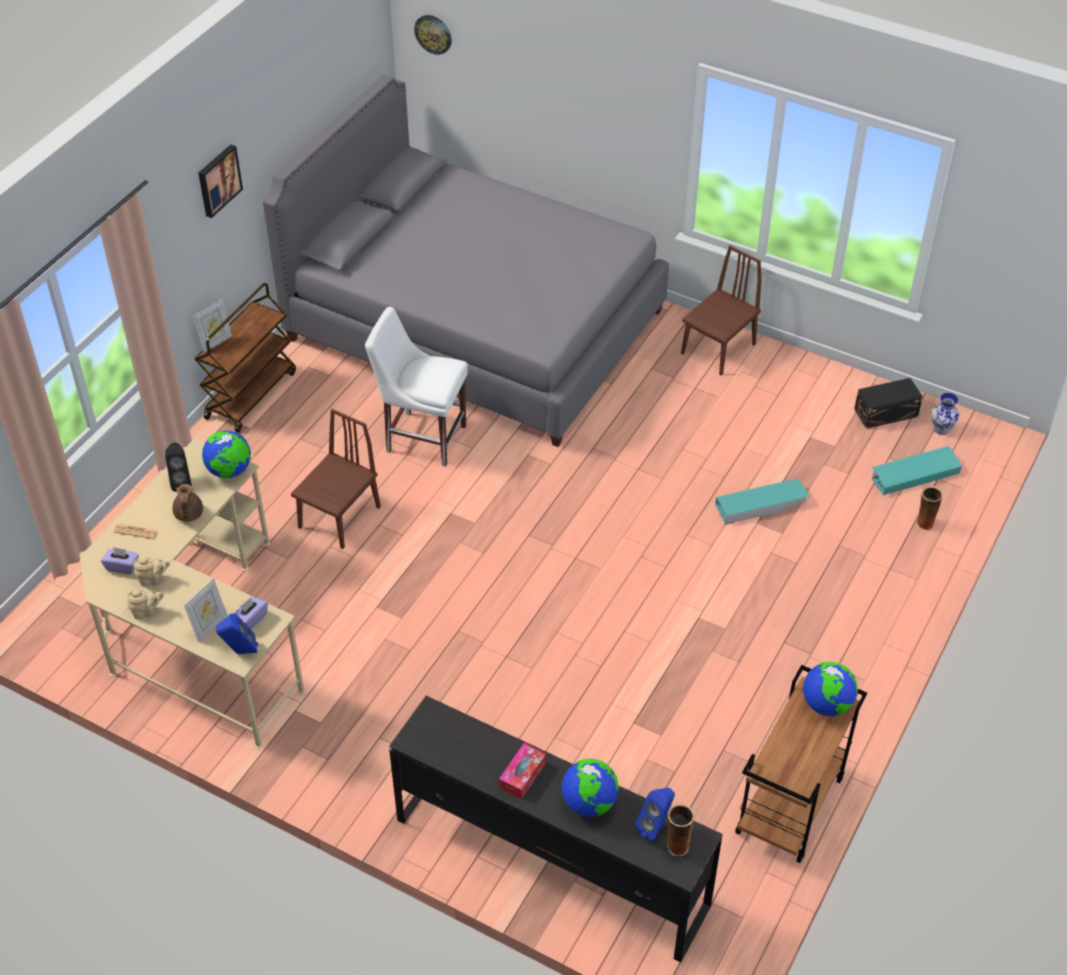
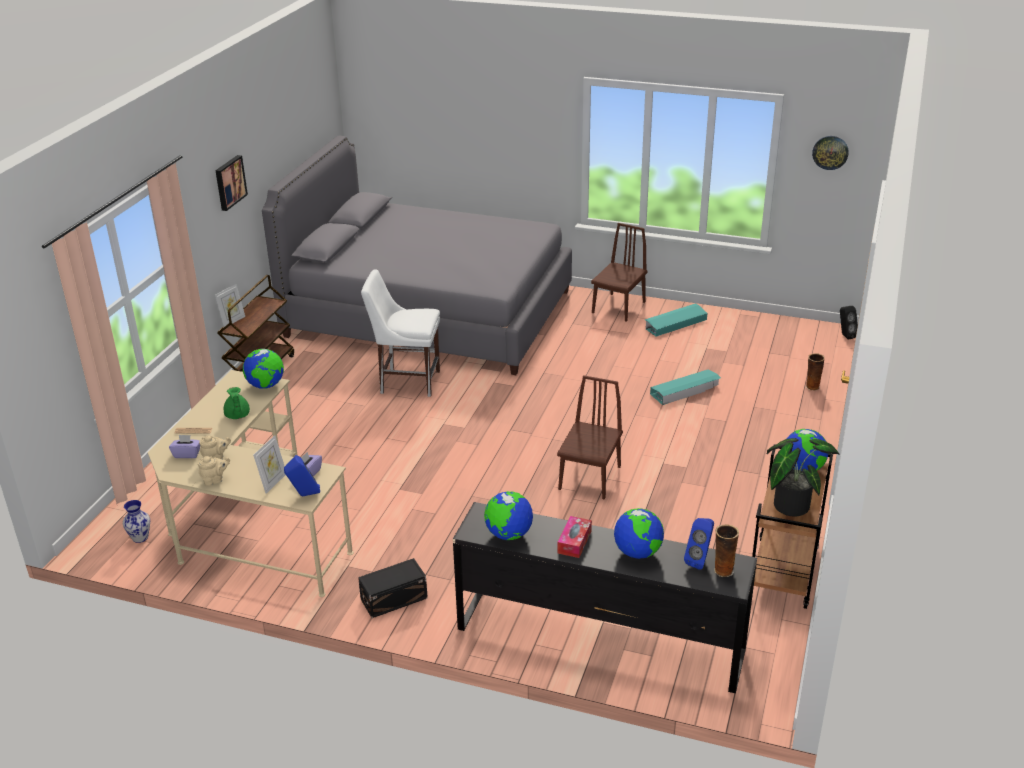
camera: 10 degrees left, 15 degrees down
black speaker [165,443,192,492] -> black speaker moved to [840,306,858,340]
brown teapot [172,484,203,522] -> green teapot [224,387,250,419]
brown chair [291,409,381,549] -> brown chair moved to [557,375,623,500]
wall clock [414,15,451,55] -> wall clock moved to [812,136,849,170]
black storage box [854,378,923,429] -> black storage box moved to [358,558,428,618]
turquoise storage box [872,446,962,496] -> turquoise storage box moved to [645,304,707,337]
vase [931,393,959,435] -> vase moved to [123,500,150,543]
none -> globe [484,491,533,540]
none -> potted plant [766,438,840,516]

